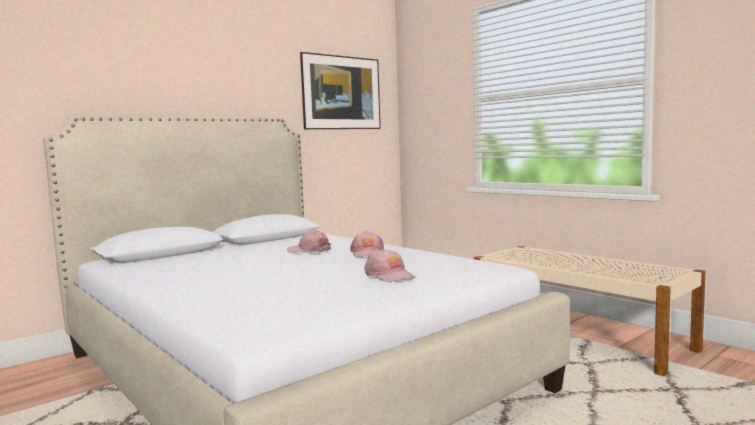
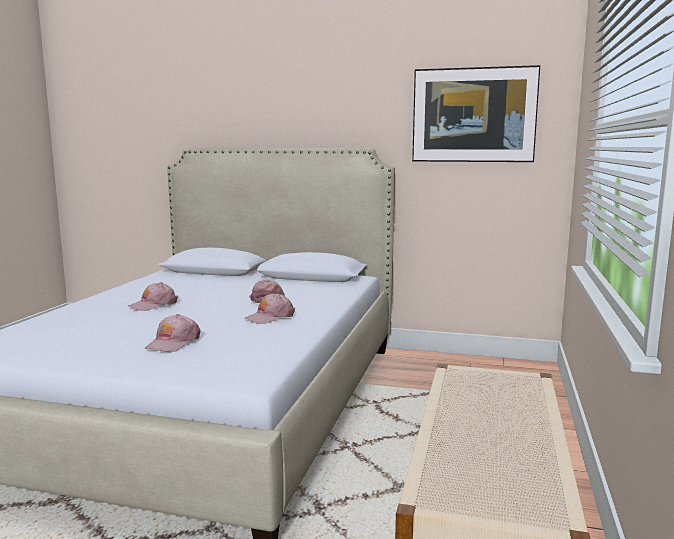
camera: 55 degrees right, 5 degrees up
none -> pink cap [128,282,178,311]

